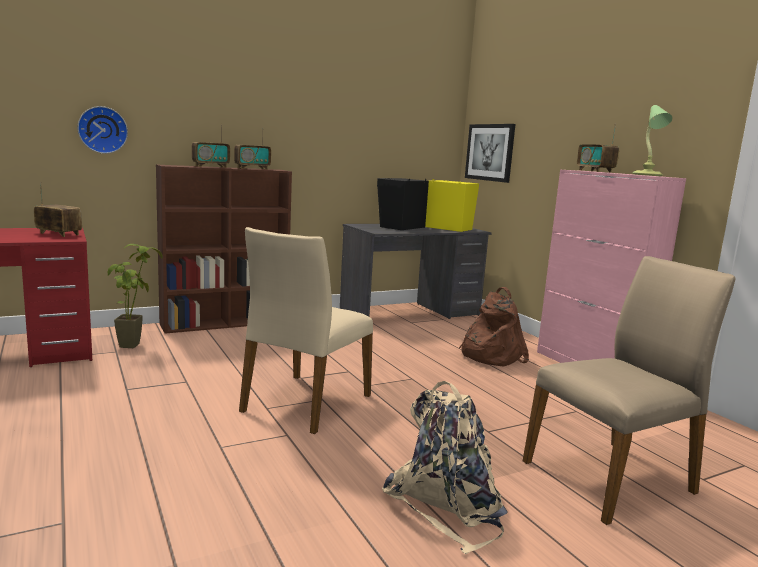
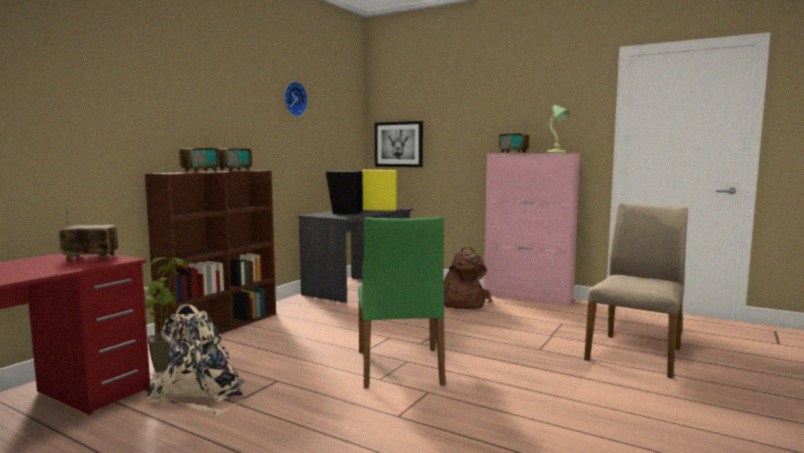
camera: 30 degrees left, 5 degrees down
wall clock [77,106,128,154] -> wall clock moved to [284,81,308,117]
beige chair [239,227,373,434] -> green chair [358,216,445,388]
beige backpack [382,381,508,554] -> beige backpack moved to [146,304,244,415]

